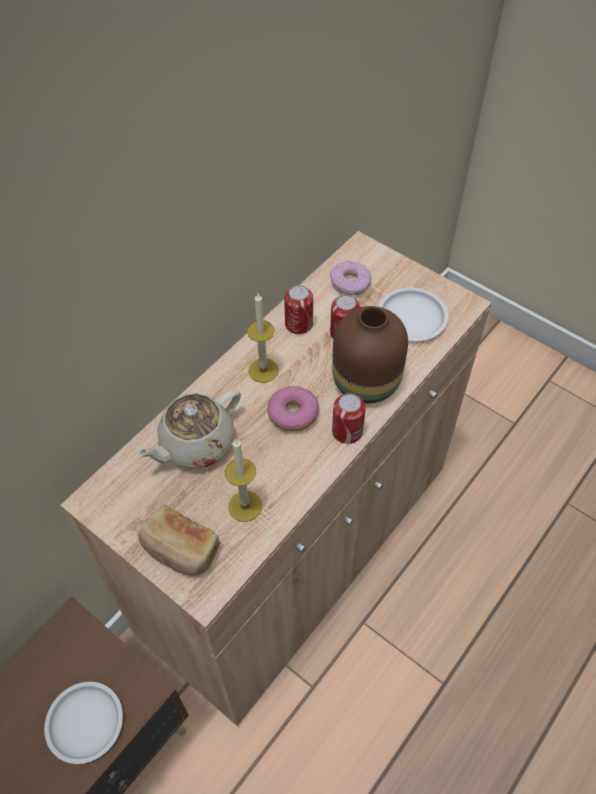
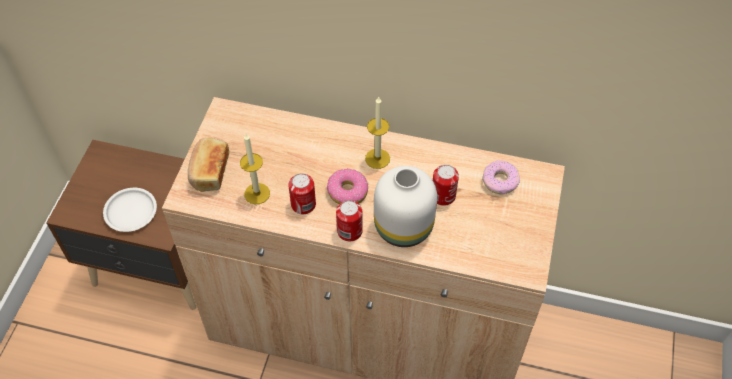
camera: 65 degrees right, 0 degrees up
beige teapot [136,389,241,469] -> none
can [284,285,313,334] -> can moved to [288,173,316,214]
brown vase [332,306,408,403] -> white vase [374,166,437,247]
white plate [378,288,448,341] -> none

